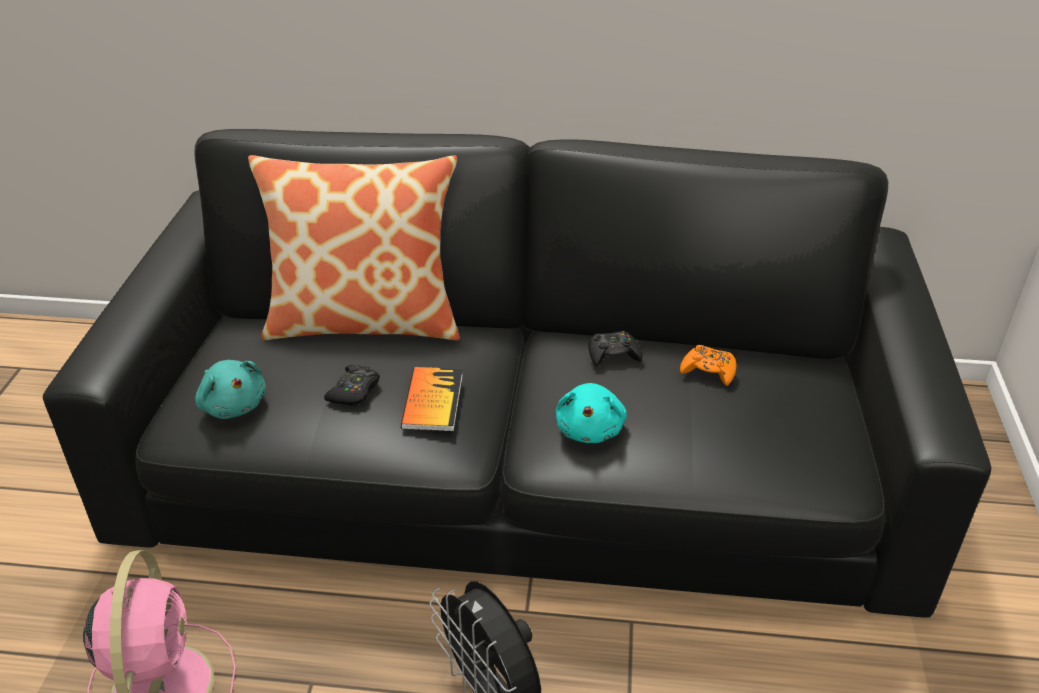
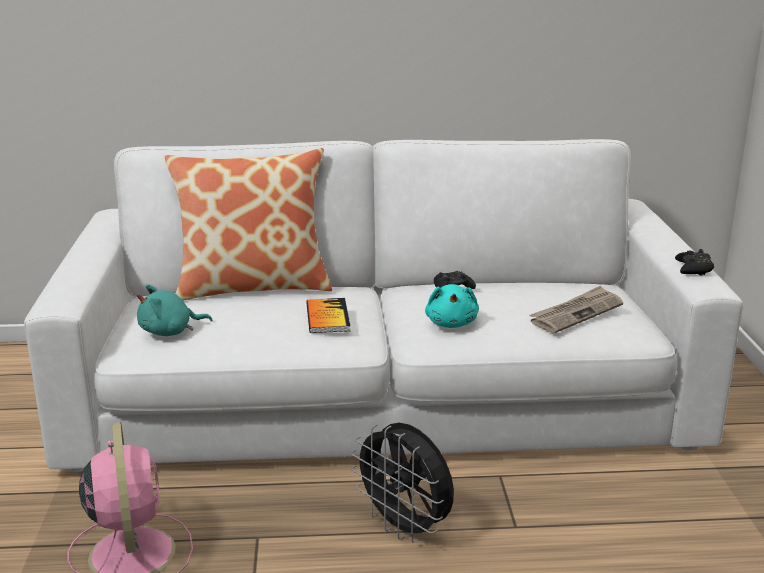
camera: 10 degrees left, 15 degrees down
black sofa [43,129,992,618] -> white sofa [24,139,743,472]
turquoise plush toy [195,360,266,419] -> turquoise plush toy turned 120 degrees clockwise [137,284,213,336]
black game controller [324,365,380,406] -> black game controller moved to [675,249,714,276]
orange game controller [680,345,736,386] -> none
none -> newspaper [529,286,623,333]

